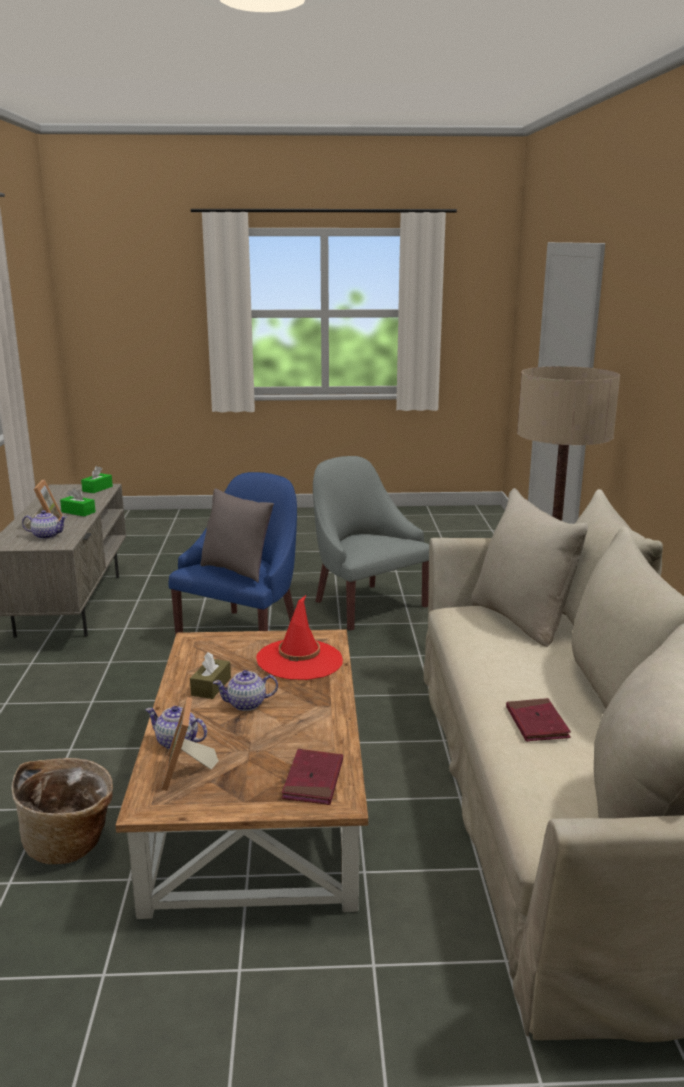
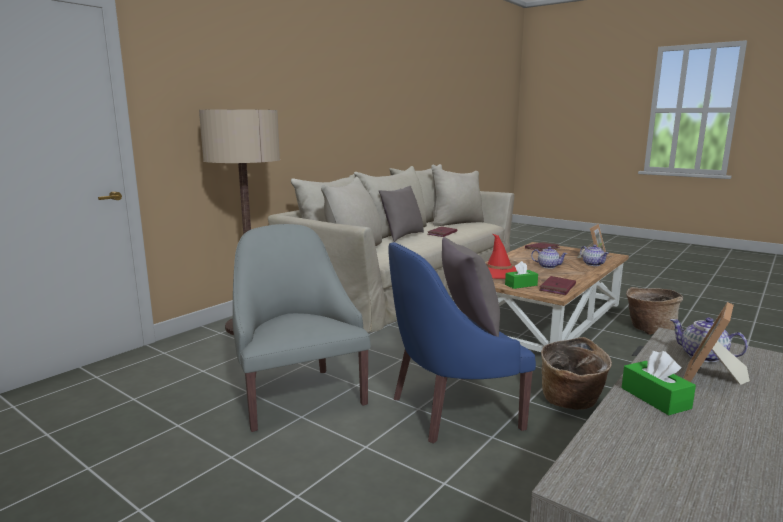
camera: 140 degrees left, 5 degrees down
green tissue box [81,466,113,493] -> green tissue box moved to [505,261,538,289]
brown tissue box [190,652,231,699] -> none
grey armchair [313,456,429,631] -> grey armchair turned 150 degrees clockwise [233,224,371,432]
none -> grey pillow [379,186,424,242]
none -> red book [539,276,576,295]
none -> basket [541,337,612,410]

